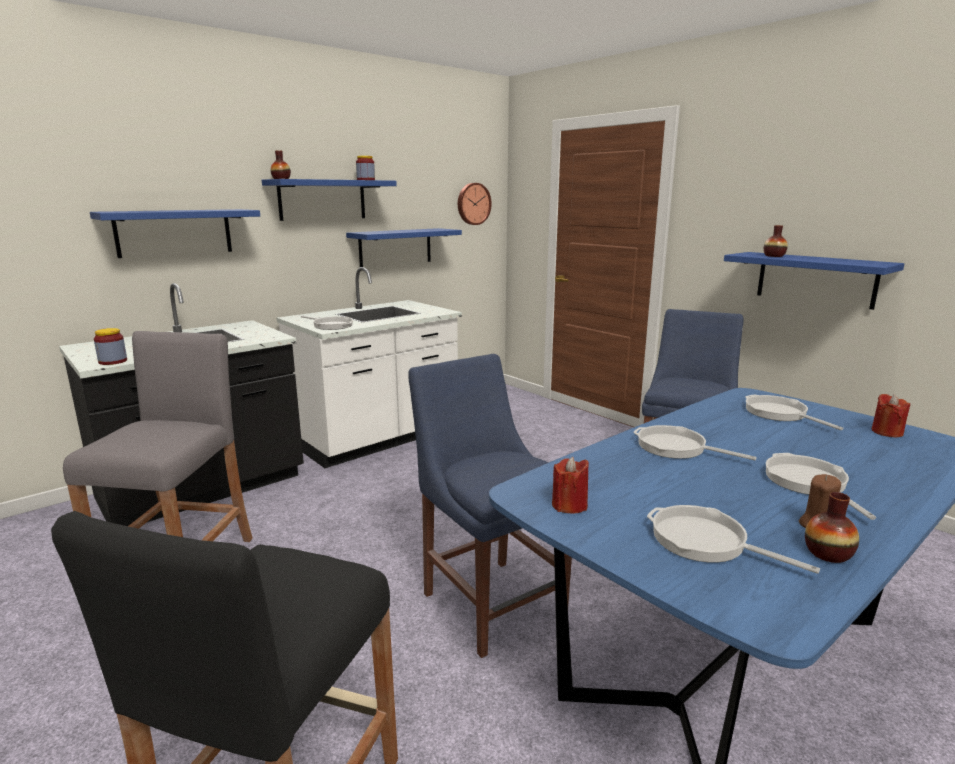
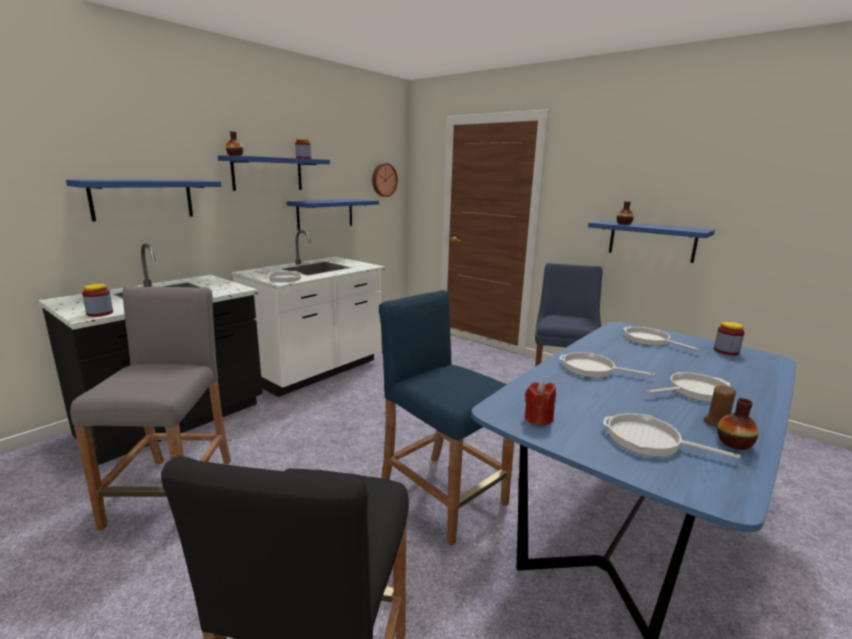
camera: 10 degrees left, 0 degrees up
blue chair [408,354,572,658] -> blue stool [379,290,514,546]
frying pan [766,453,876,520] -> frying pan turned 90 degrees clockwise [645,372,731,402]
red candle [872,394,910,438] -> jar [714,321,745,355]

